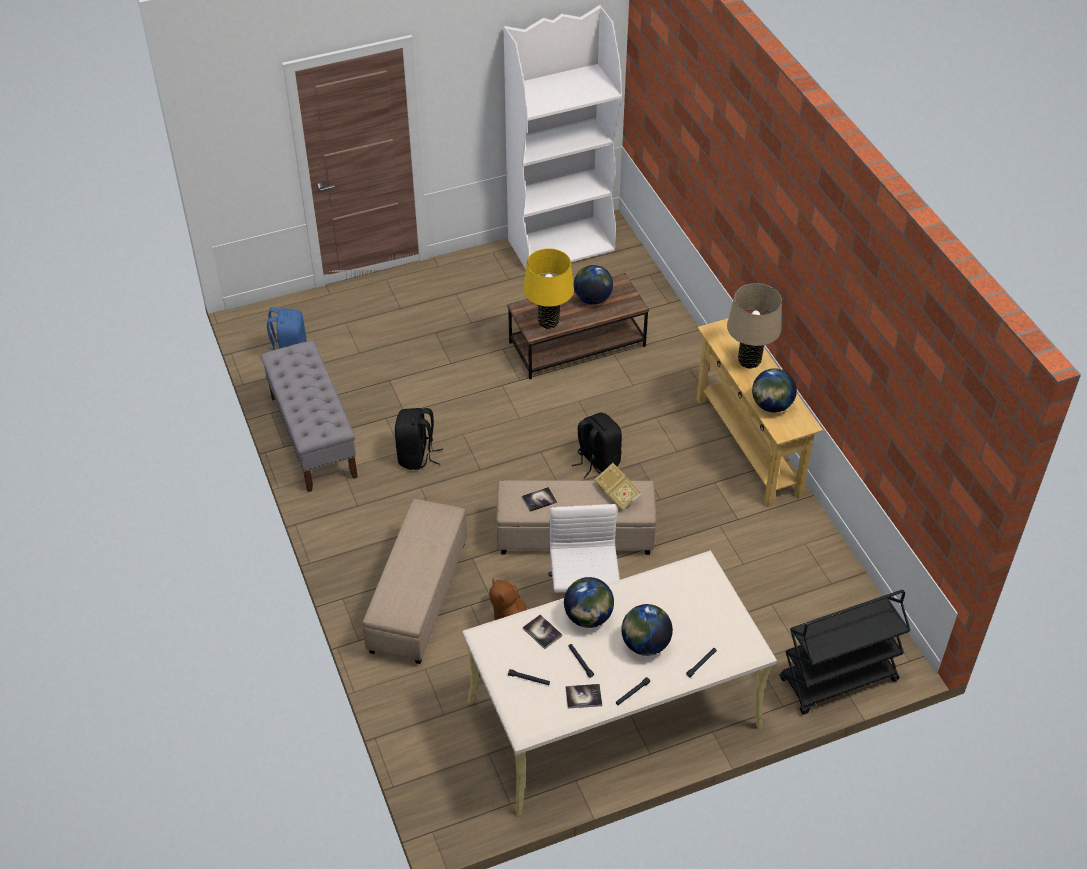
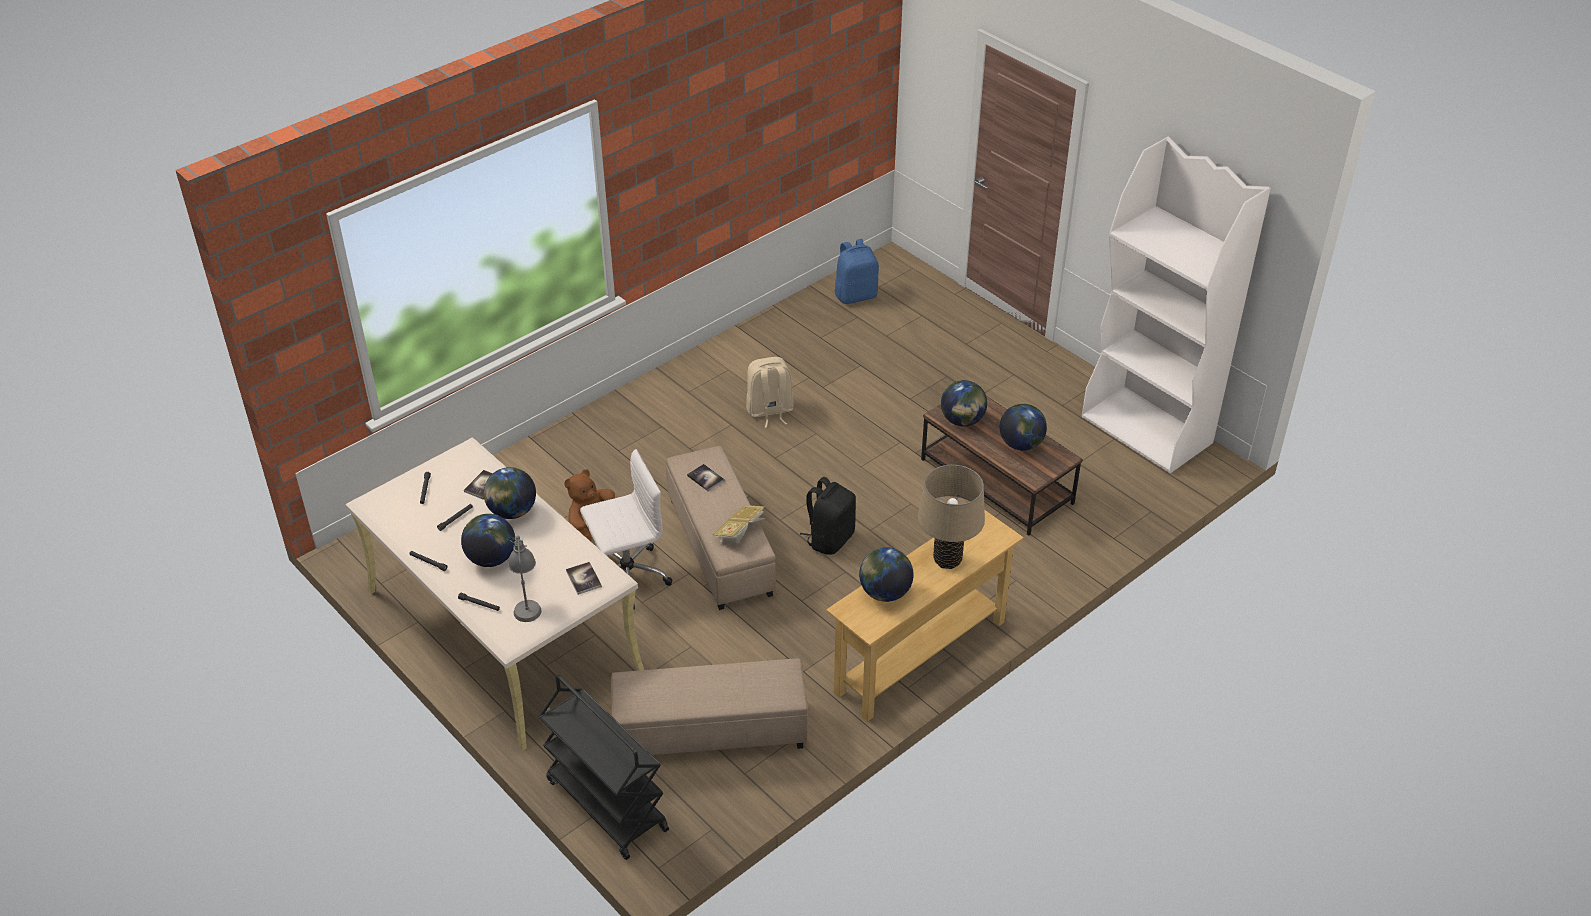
camera: 70 degrees right, 5 degrees down
grey bench [261,341,358,492] -> none
beige ottoman [362,499,467,664] -> beige ottoman moved to [611,658,808,755]
black backpack [395,408,443,470] -> beige backpack [746,357,794,428]
yellow table lamp [524,248,574,329] -> globe [941,380,987,426]
book [566,684,602,709] -> book moved to [566,562,602,595]
none -> grey table lamp [508,536,542,622]

